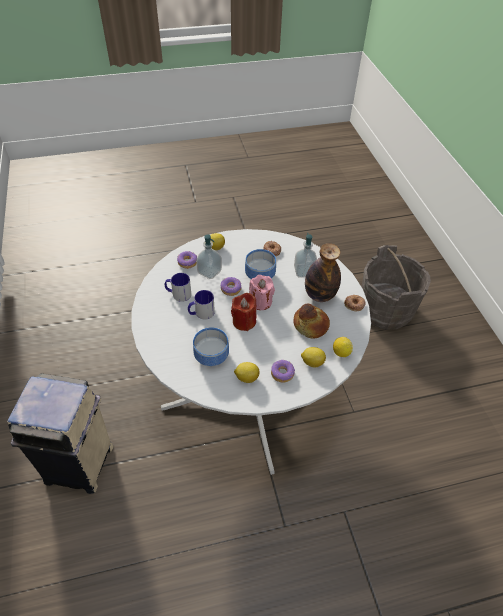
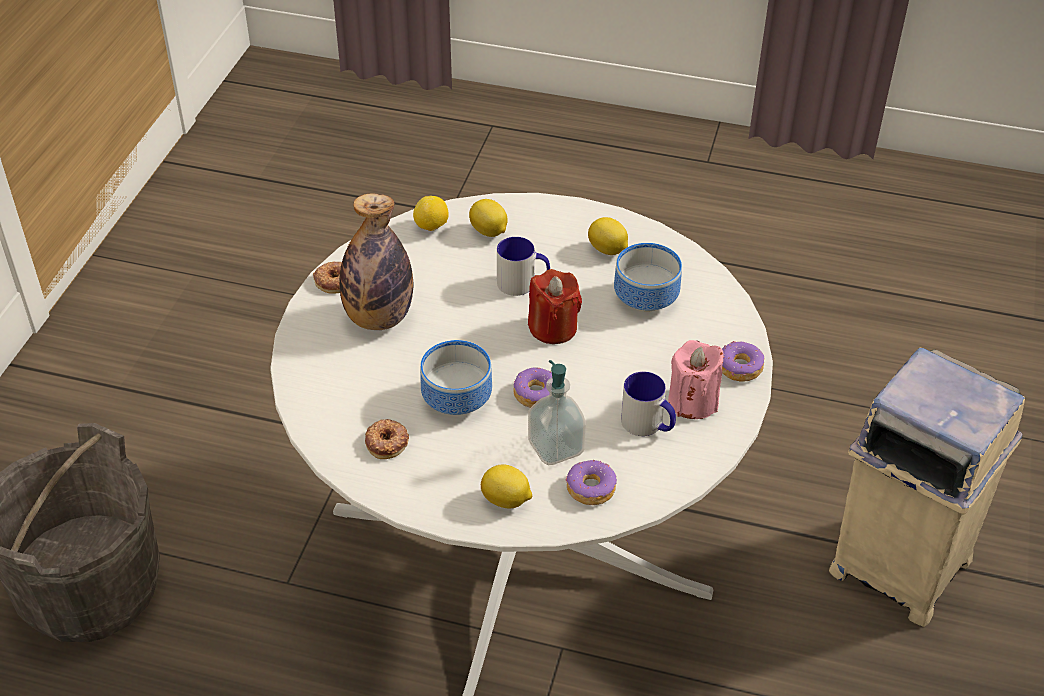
camera: 150 degrees left, 5 degrees down
mug [188,290,215,319] -> mug moved to [497,237,550,296]
pink candle [249,275,275,310] -> pink candle moved to [668,340,723,419]
donut [271,360,295,383] -> donut moved to [722,341,764,382]
bread [293,304,330,338] -> none
soap dispenser [294,233,317,278] -> none

